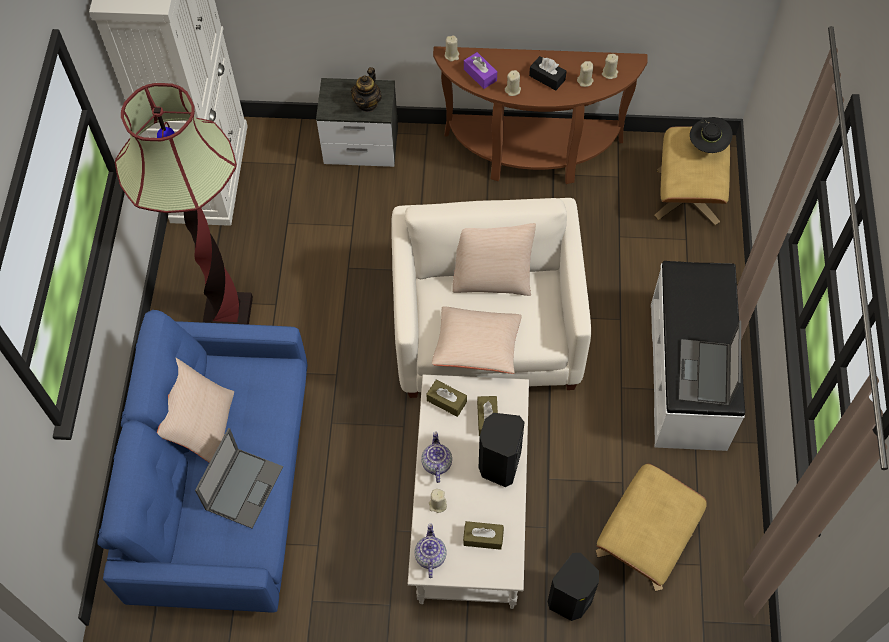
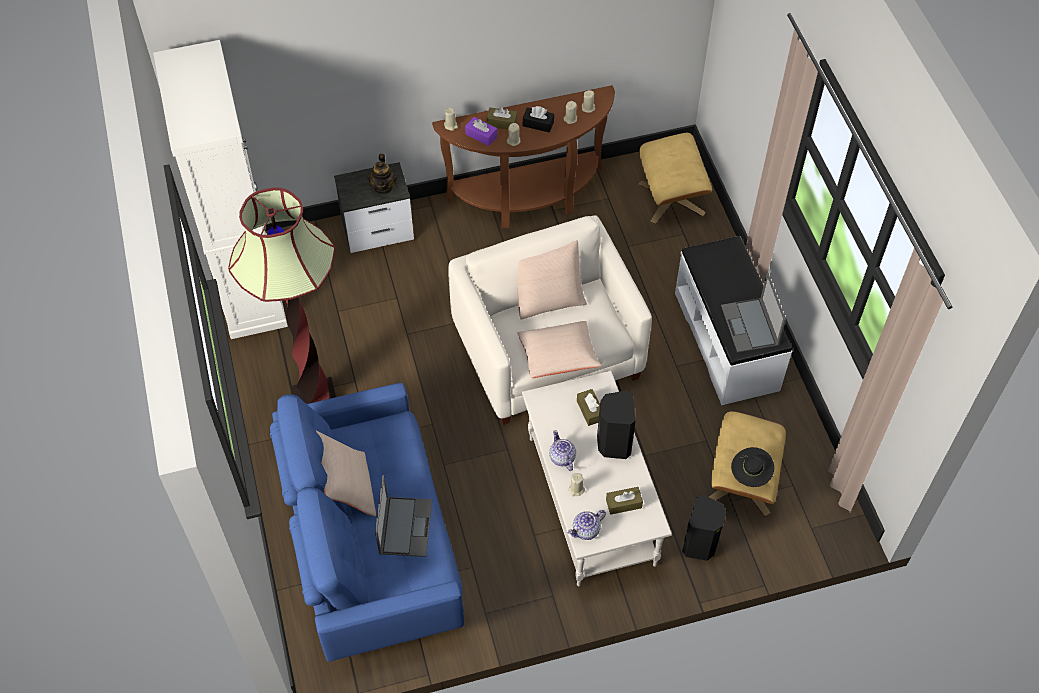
camera: 20 degrees left, 5 degrees down
teapot [414,523,447,578] -> teapot turned 105 degrees counterclockwise [567,510,606,540]
brown tissue box [426,380,467,417] -> brown tissue box moved to [487,107,518,130]
black hat [690,117,733,153] -> black hat moved to [731,447,774,487]

